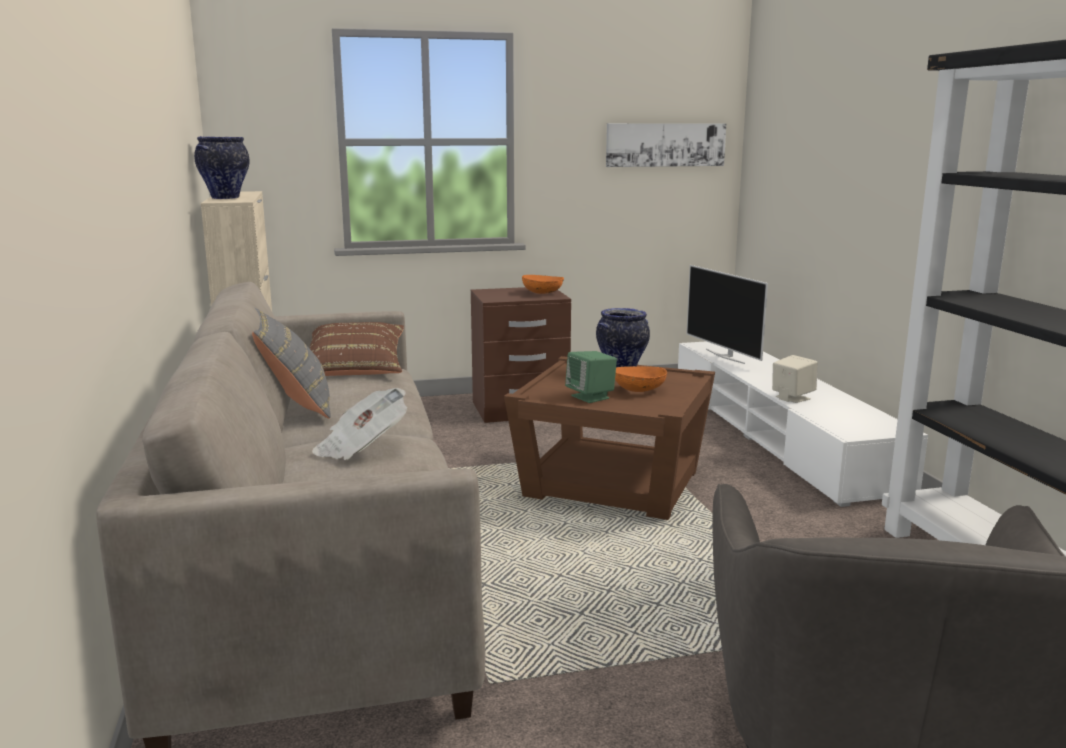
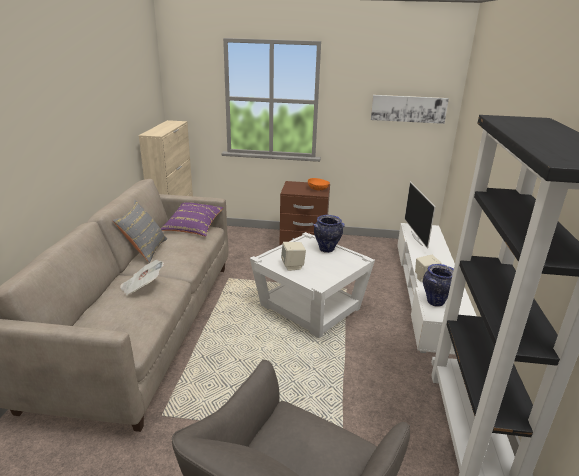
camera: 20 degrees right, 10 degrees up
vase [194,136,250,199] -> vase moved to [423,264,454,307]
brown pillow [310,322,404,376] -> purple pillow [160,202,223,237]
brown side table [504,356,715,520] -> white side table [250,232,375,338]
green speaker [565,351,617,403] -> beige speaker [281,242,306,271]
orange bowl [615,366,667,392] -> none

